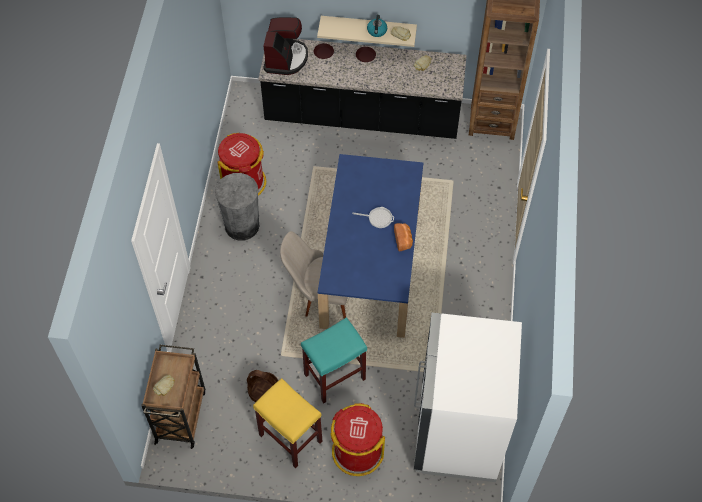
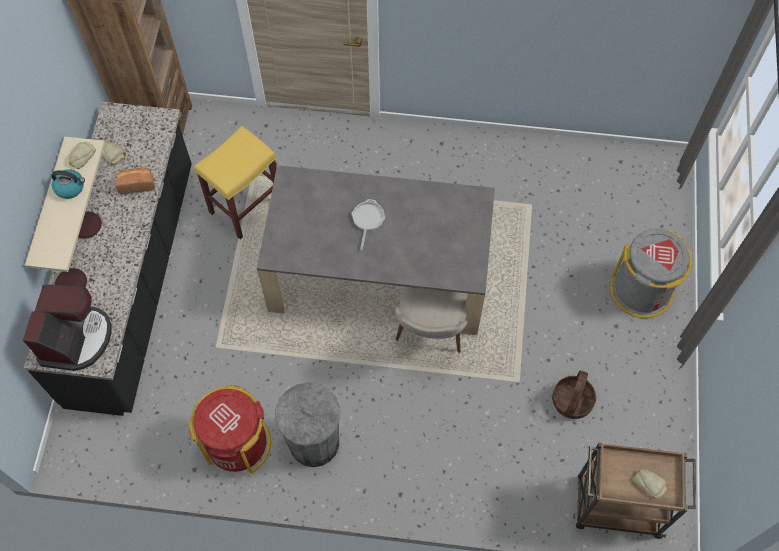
camera: 90 degrees left, 5 degrees up
yellow stool [253,378,322,468] -> yellow stool moved to [194,126,277,239]
coffee machine [263,17,308,75] -> coffee machine turned 90 degrees clockwise [23,285,112,371]
turquoise stool [301,317,367,404] -> none
blue dining table [318,154,424,338] -> grey dining table [257,165,495,335]
red trash can [330,403,385,476] -> grey trash can [610,229,692,318]
bread [394,223,413,251] -> bread moved to [115,168,155,194]
white fridge [414,313,522,482] -> none

